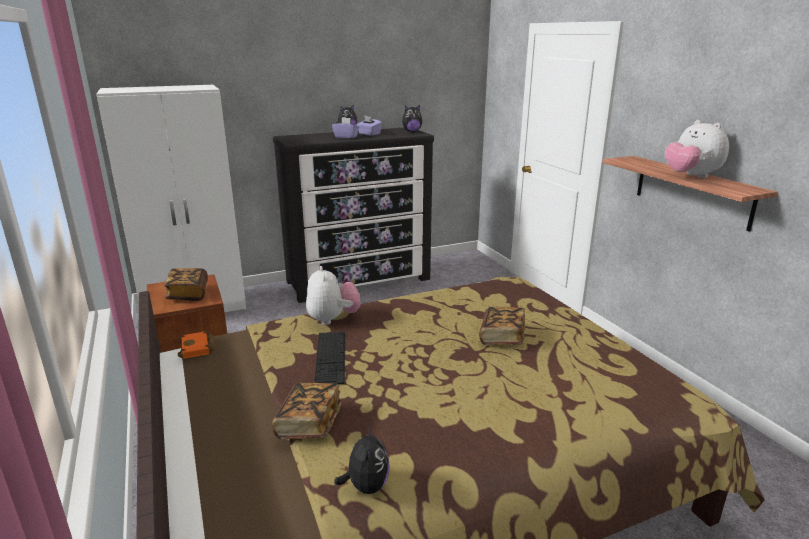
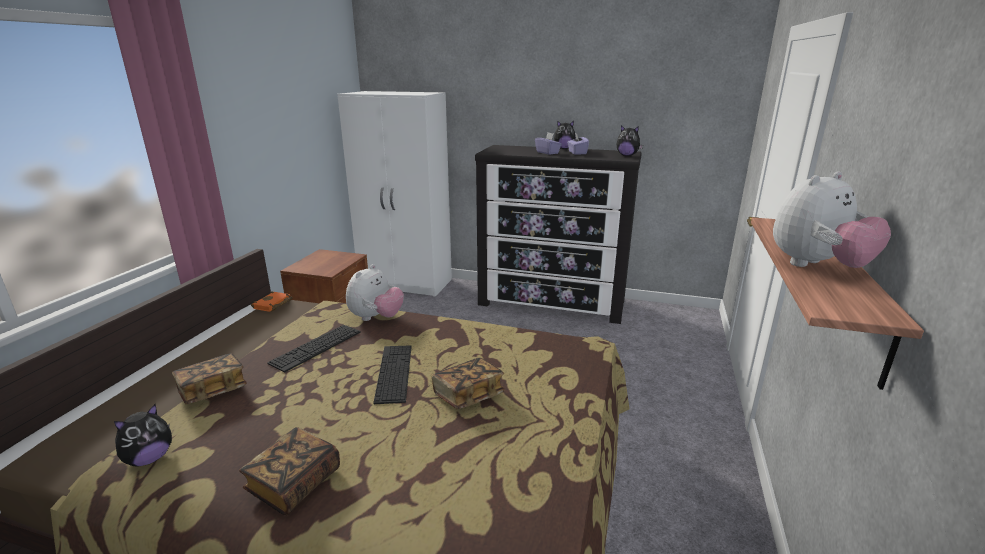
camera: 40 degrees right, 0 degrees up
book [164,268,208,301] -> book moved to [239,427,340,515]
plush toy [665,120,729,178] -> plush toy turned 135 degrees counterclockwise [773,171,891,268]
none -> keyboard [374,345,412,404]

